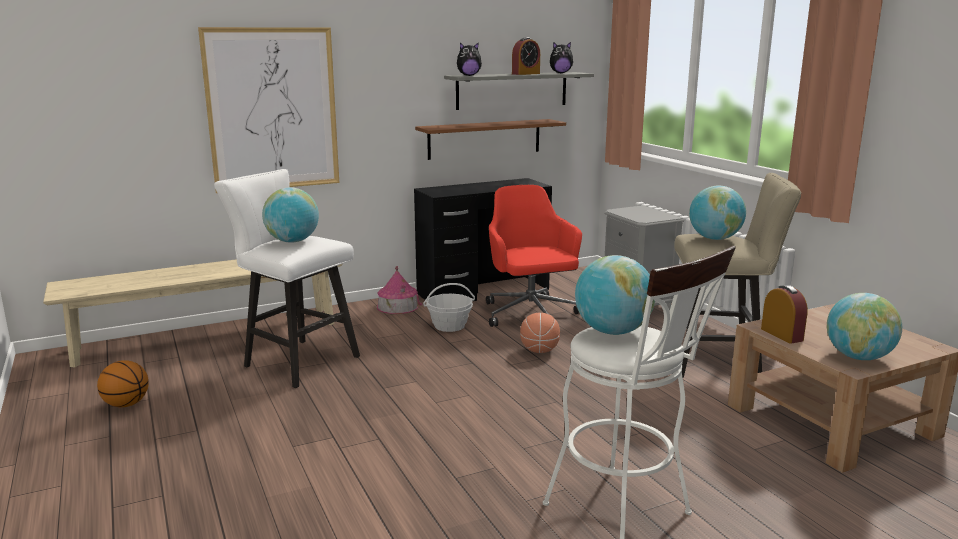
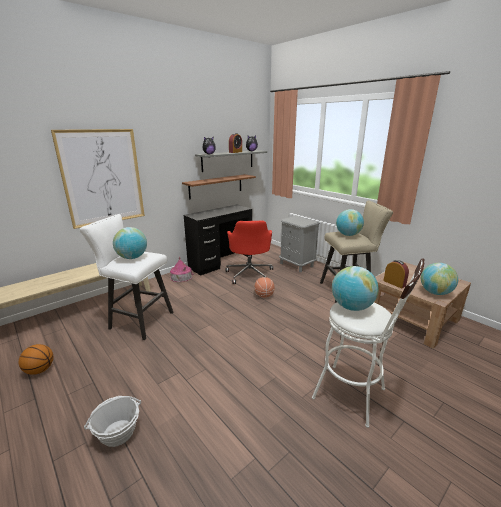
camera: 15 degrees left, 5 degrees up
basket [423,283,475,332] -> basket moved to [84,396,141,447]
red office chair [486,185,582,327] -> red office chair turned 150 degrees counterclockwise [226,220,273,284]

